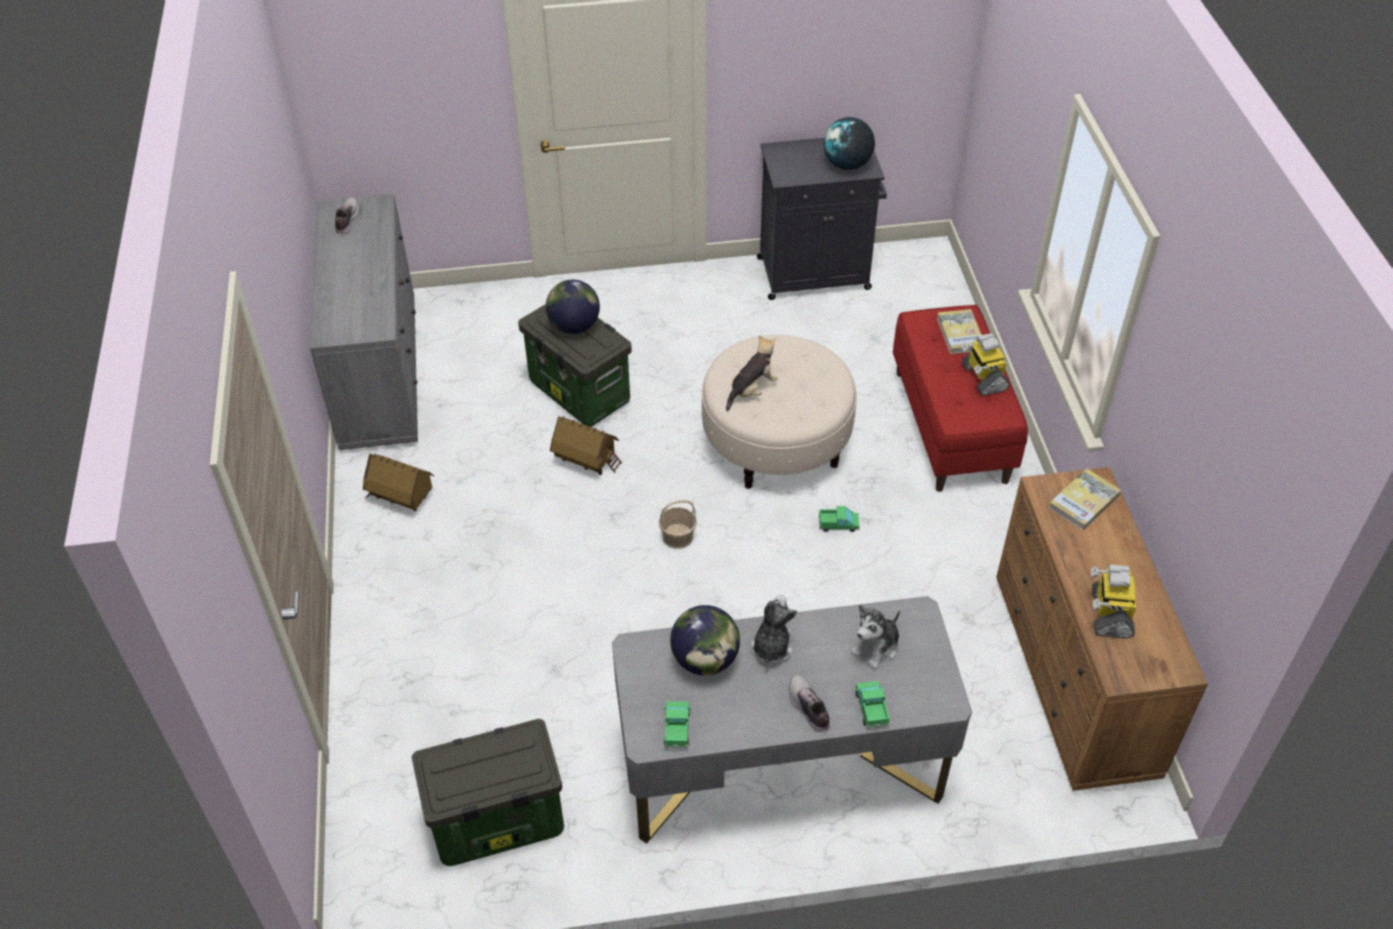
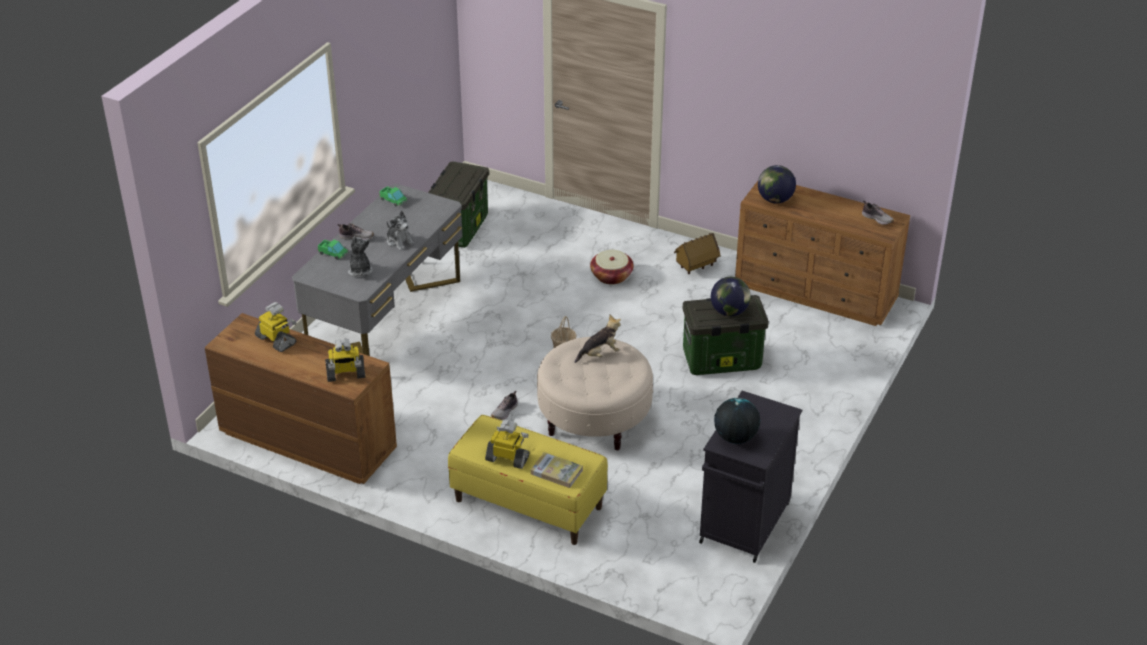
camera: 125 degrees right, 10 degrees down
grey dresser [310,194,418,450] -> brown dresser [735,181,910,326]
toy house [550,416,622,475] -> none
globe [670,605,740,676] -> globe moved to [758,165,796,203]
plush toy [726,335,778,411] -> plush toy turned 105 degrees counterclockwise [574,315,621,363]
toy truck [819,506,860,532] -> shoe [491,390,518,420]
red bench [893,305,1028,492] -> yellow bench [448,415,608,545]
book [1049,468,1121,530] -> toy robot [325,339,365,382]
none -> basket [590,250,634,284]

